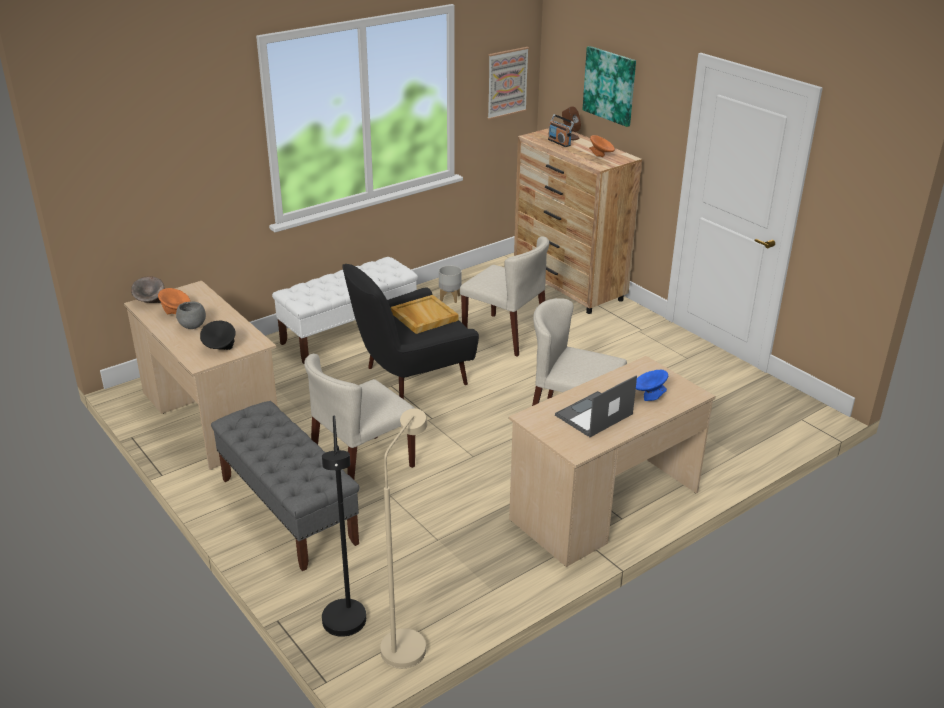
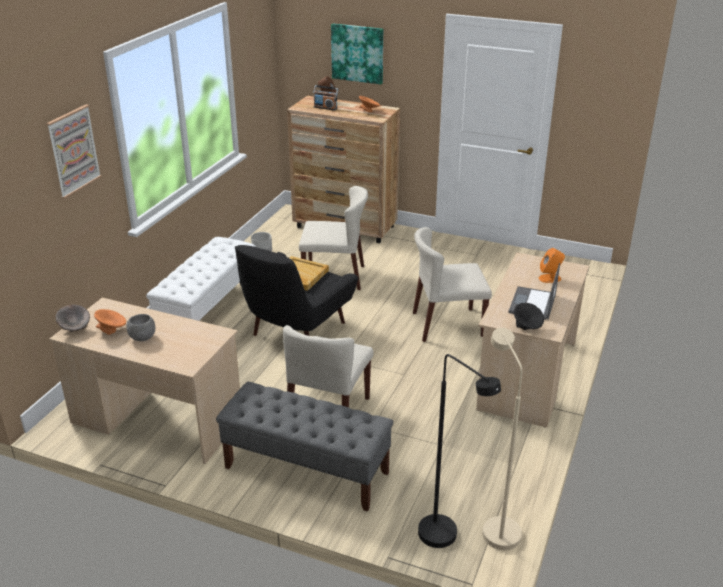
camera: 30 degrees left, 0 degrees up
black bowl [200,321,236,350] -> black bowl moved to [514,303,544,330]
picture [487,47,529,120] -> picture moved to [46,104,102,199]
blue bowl [636,370,668,401] -> orange speaker [539,248,565,283]

